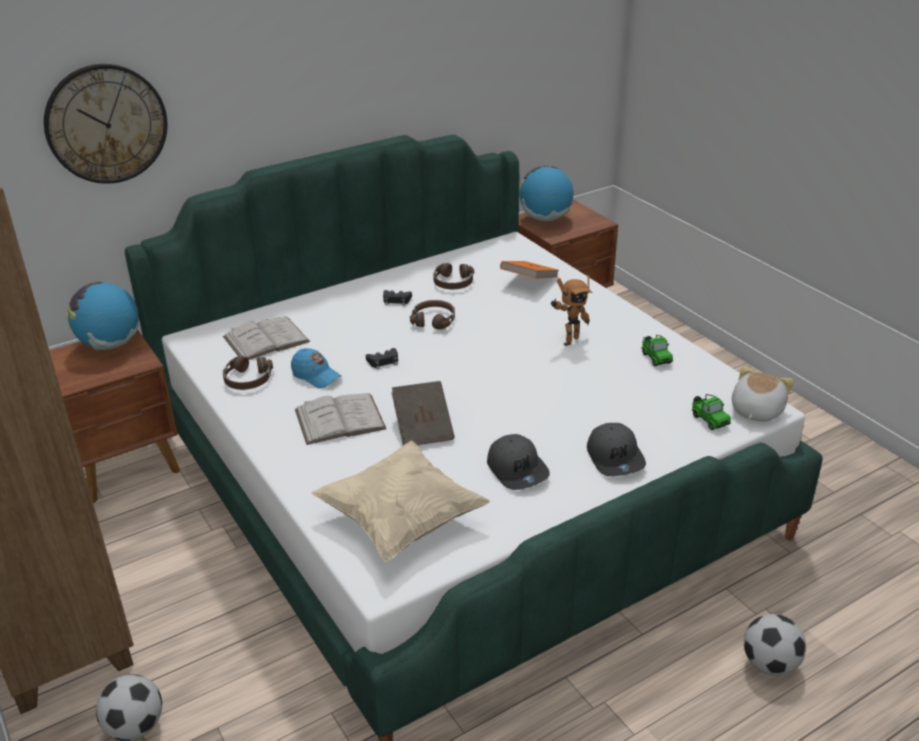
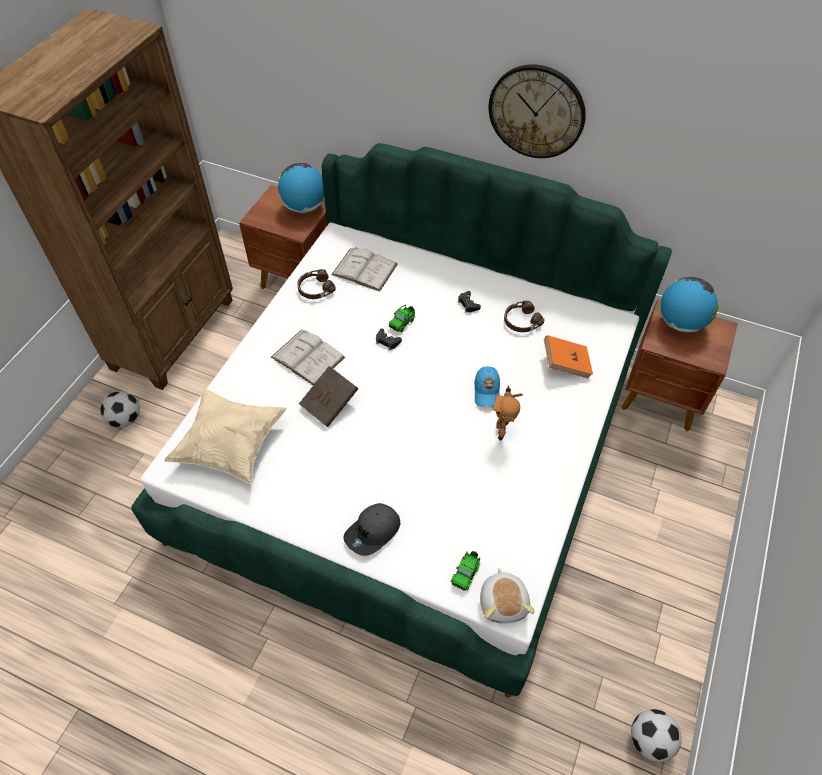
camera: 55 degrees right, 20 degrees up
wall clock [44,64,168,184] -> wall clock moved to [488,64,586,158]
blue cap [291,348,341,389] -> blue cap moved to [474,366,500,406]
brown headphones [410,300,455,329] -> none
grey cap [487,434,550,490] -> none
toy robot [551,275,593,346] -> toy robot turned 75 degrees clockwise [493,386,523,441]
toy car [641,335,673,366] -> toy car moved to [389,305,415,332]
plush toy [732,366,793,421] -> plush toy turned 90 degrees clockwise [480,568,535,623]
football [744,614,806,676] -> football moved to [631,709,682,762]

